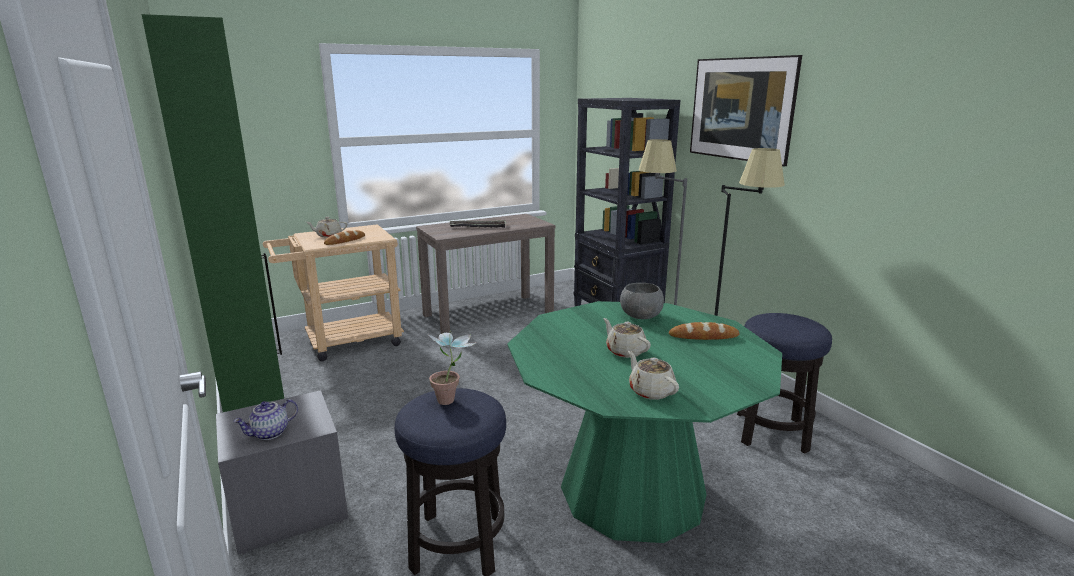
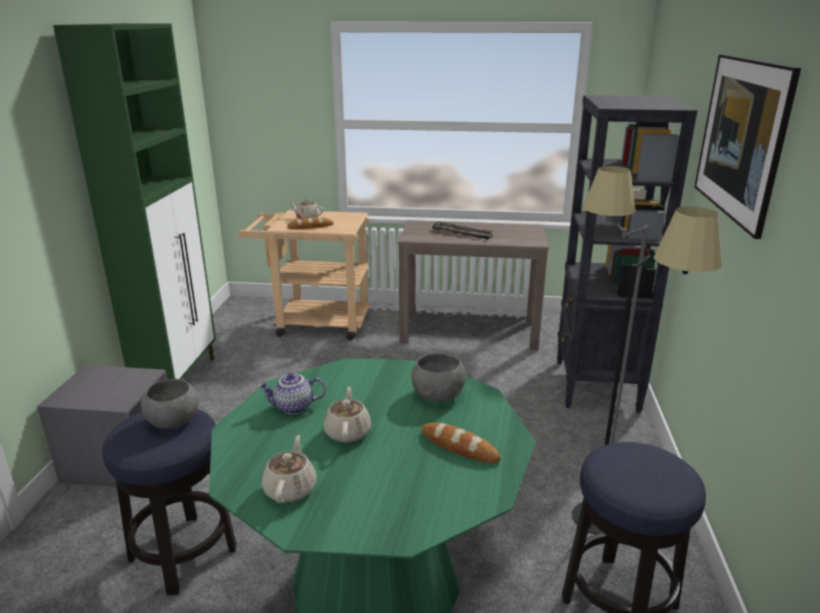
camera: 35 degrees right, 5 degrees up
teapot [233,399,298,440] -> teapot moved to [258,373,326,414]
potted plant [427,330,476,405] -> grey bowl [141,379,199,429]

